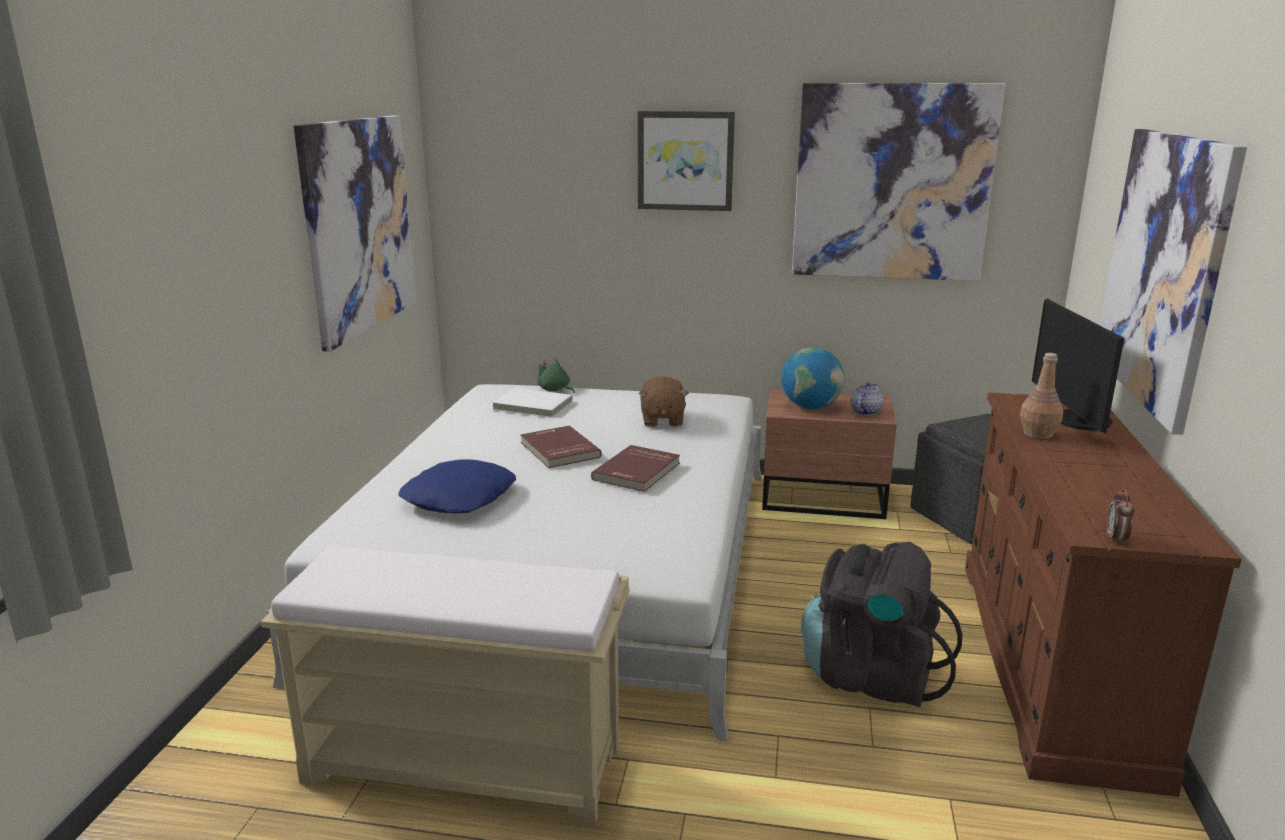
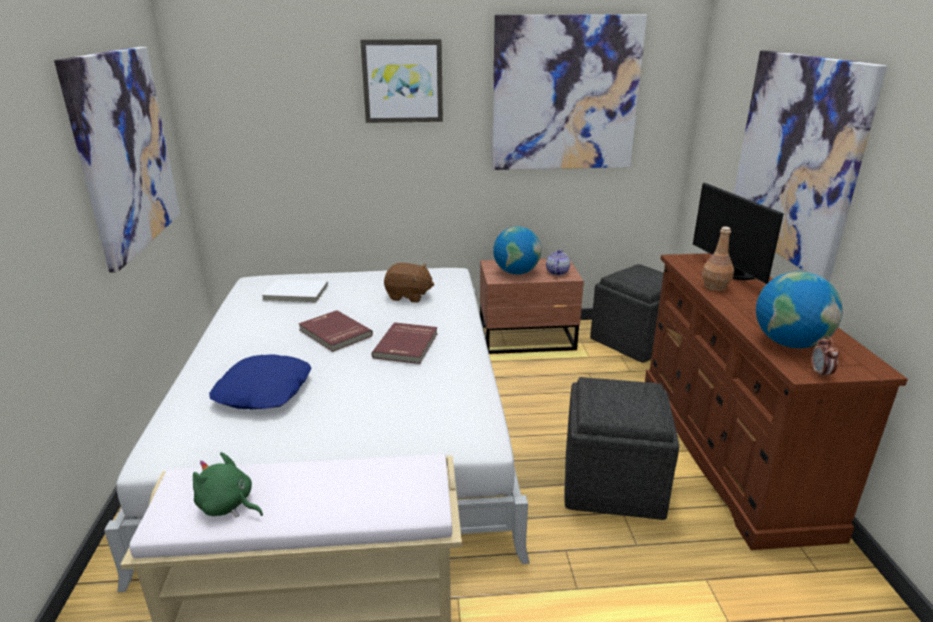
camera: 15 degrees left, 5 degrees up
green plush toy [537,359,575,393] -> green plush toy moved to [193,452,263,518]
brown plush toy [639,376,689,427] -> brown plush toy turned 60 degrees counterclockwise [384,263,434,303]
black backpack [801,542,962,708] -> grey ottoman [564,377,679,520]
none -> globe [756,271,843,348]

